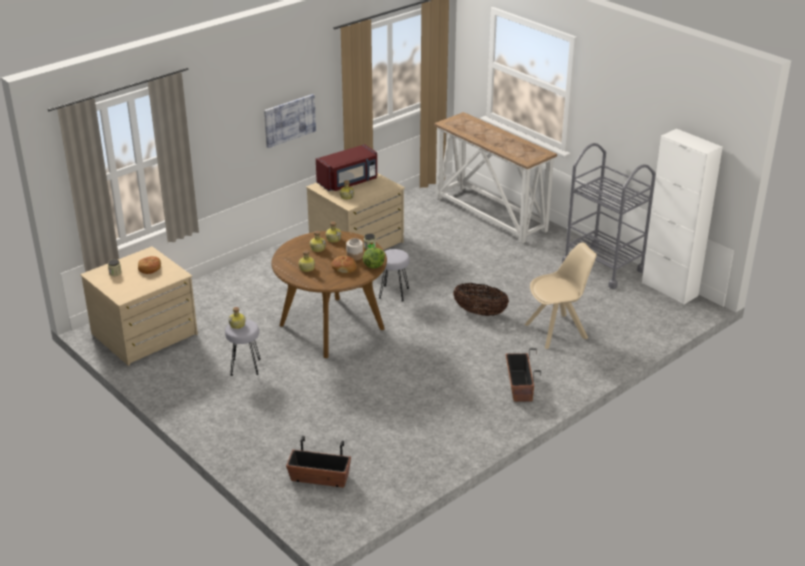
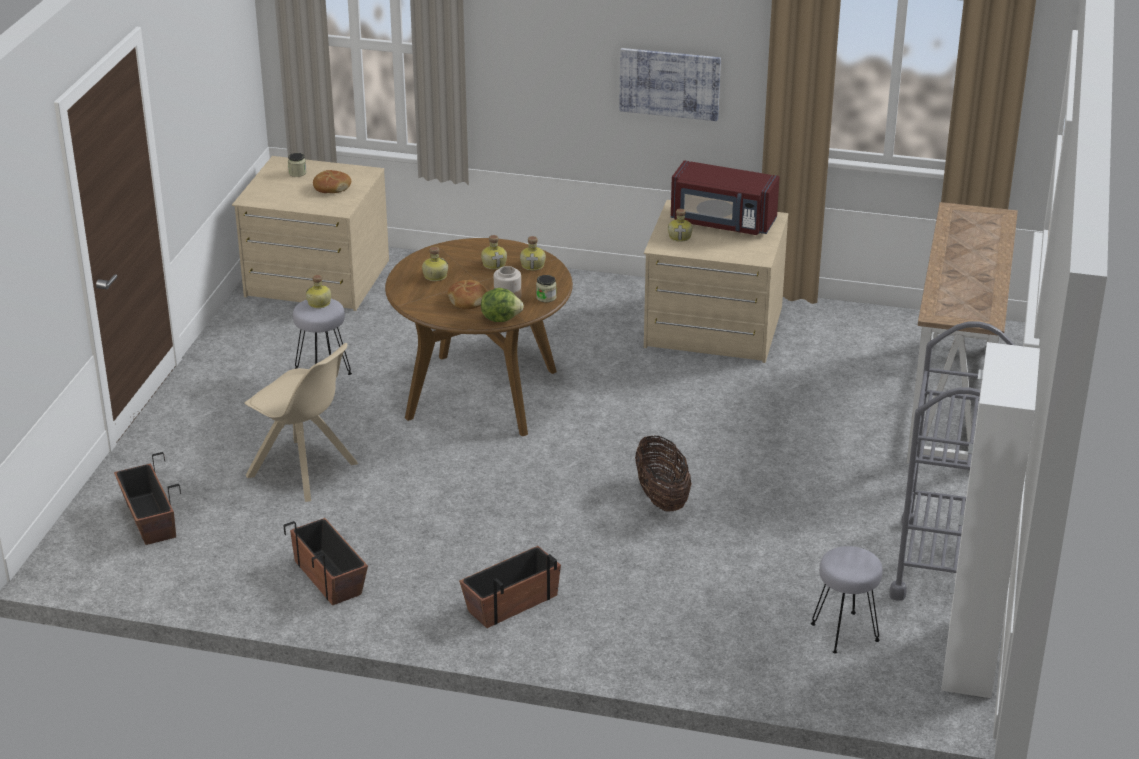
camera: 55 degrees right, 0 degrees up
grey stool [379,249,410,301] -> grey stool moved to [811,546,883,654]
beige chair [524,242,597,349] -> beige chair moved to [245,343,358,502]
none -> planter [283,518,368,605]

